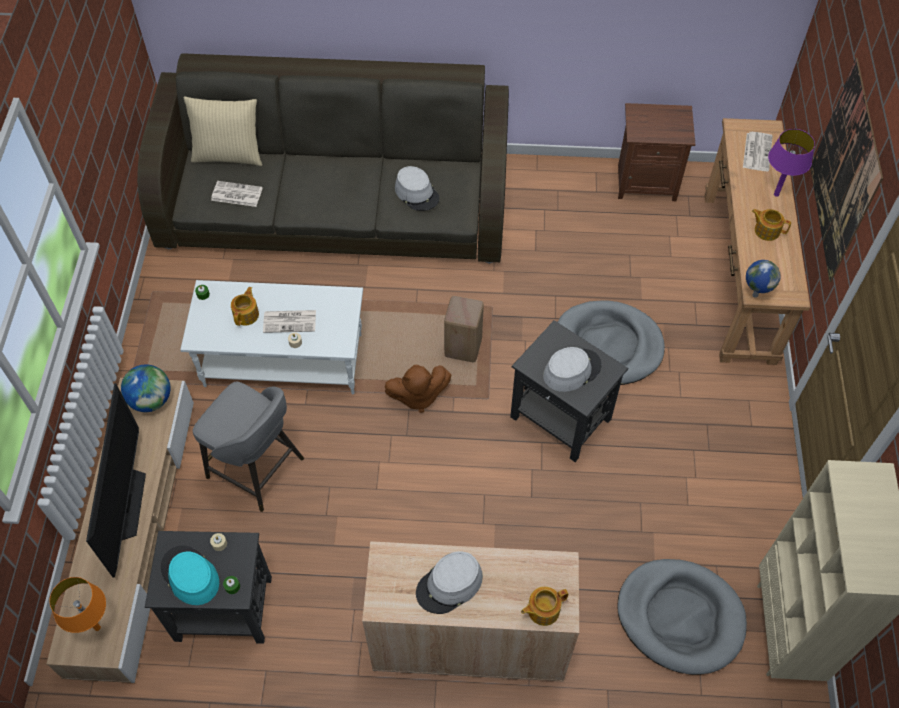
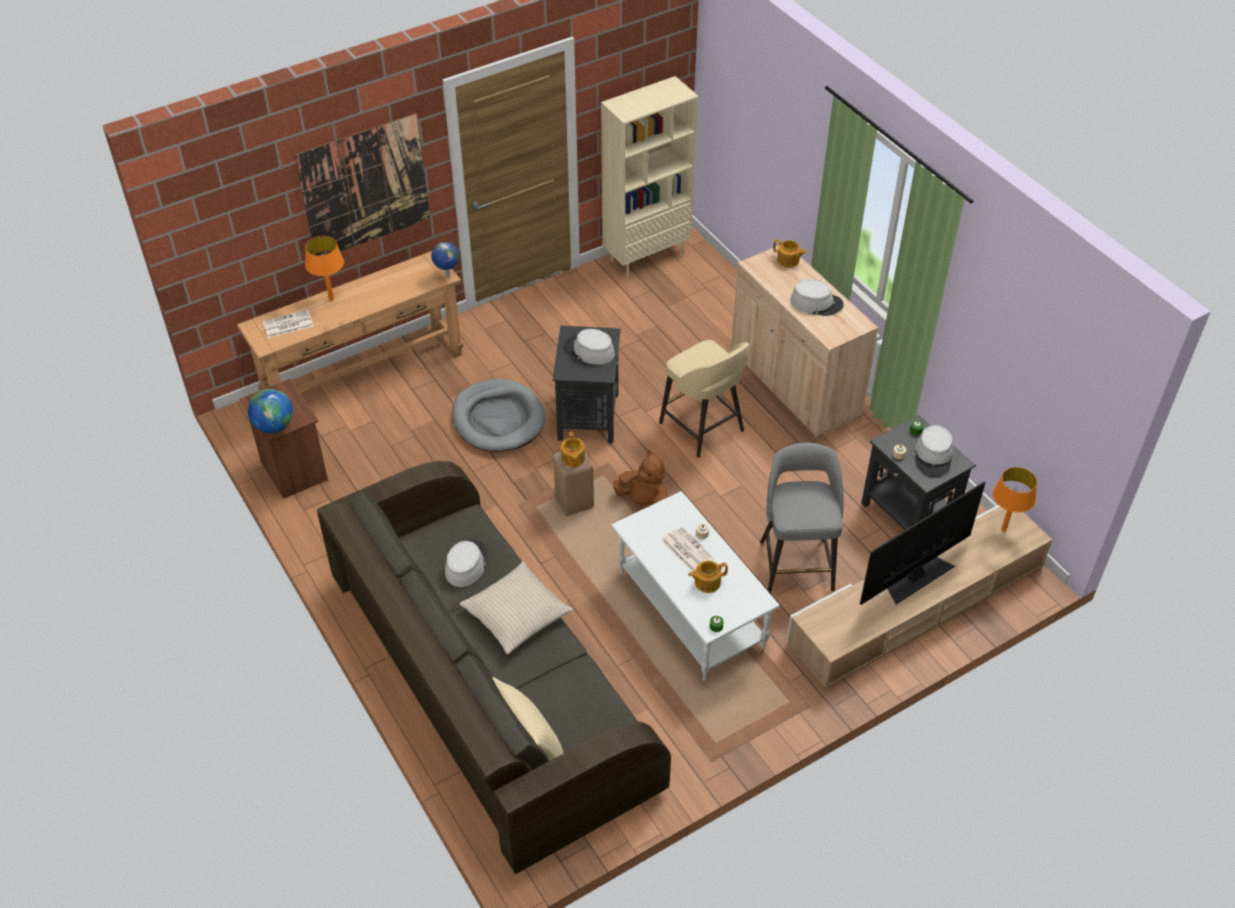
camera: 125 degrees left, 10 degrees down
globe [121,364,170,412] -> globe moved to [248,389,293,433]
turquoise hat [161,545,219,605] -> grey hat [915,425,953,475]
newspaper [211,181,263,207] -> none
grey dog bed [617,559,747,675] -> none
teapot [752,209,791,241] -> teapot moved to [561,432,585,467]
purple table lamp [768,129,815,197] -> orange table lamp [305,236,344,301]
none -> beige pillow [459,561,574,654]
none -> beige stool [659,340,749,458]

